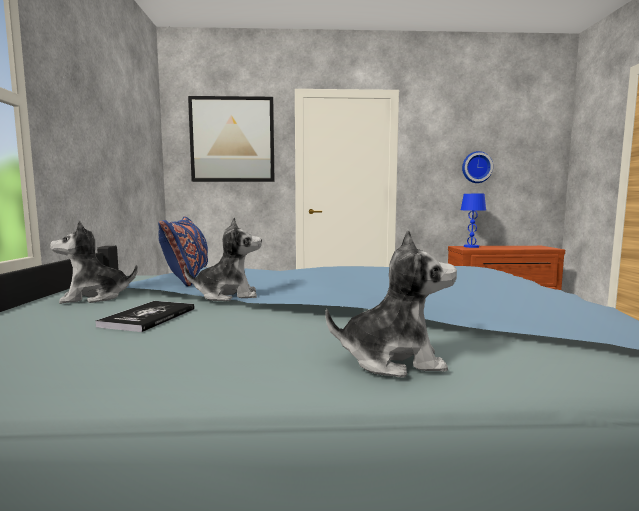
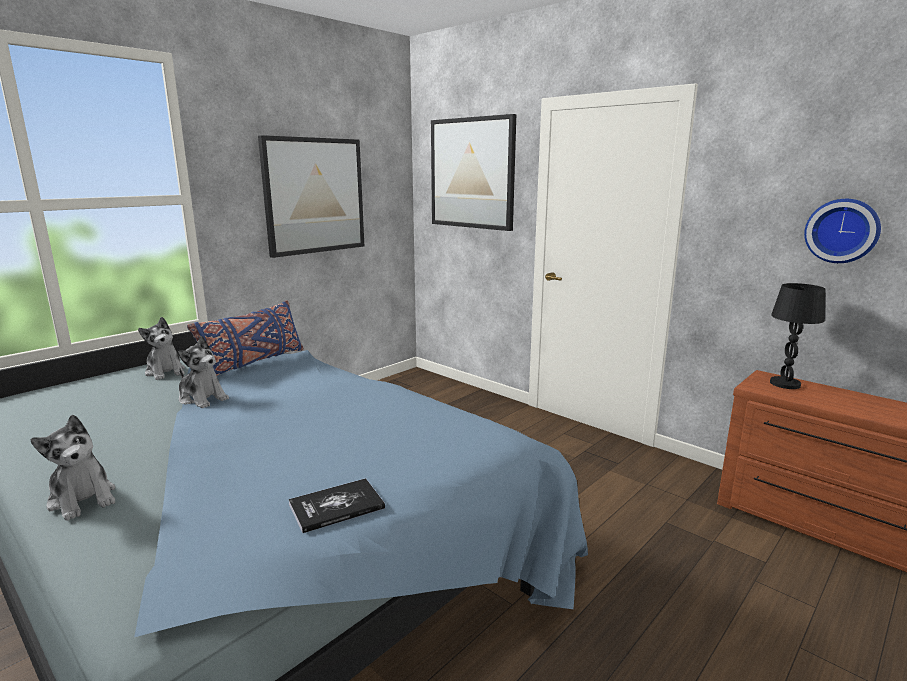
camera: 45 degrees right, 10 degrees up
plush toy [50,221,138,304] -> plush toy turned 150 degrees counterclockwise [138,317,185,380]
book [95,301,195,332] -> book moved to [289,478,385,533]
blue table lamp [461,194,486,248] -> black table lamp [770,283,826,389]
none -> picture [258,135,364,258]

